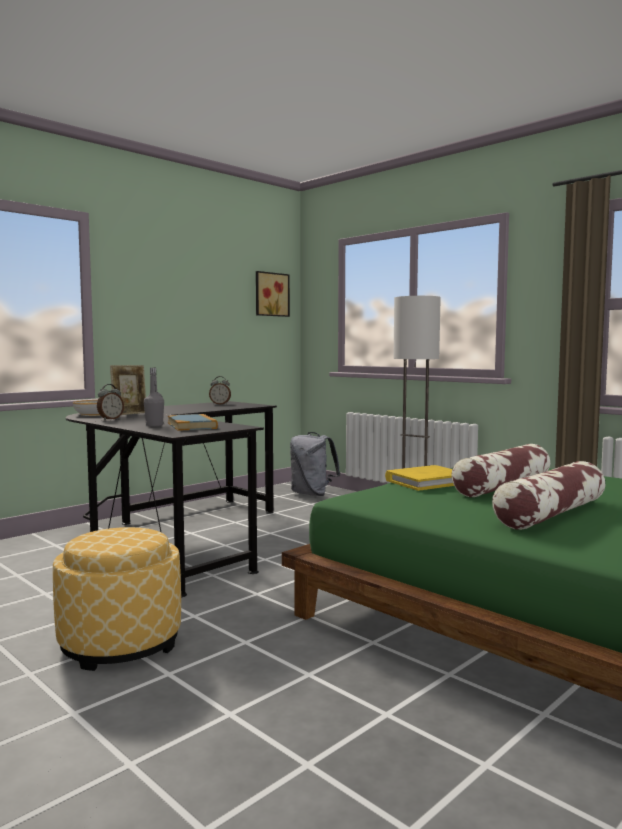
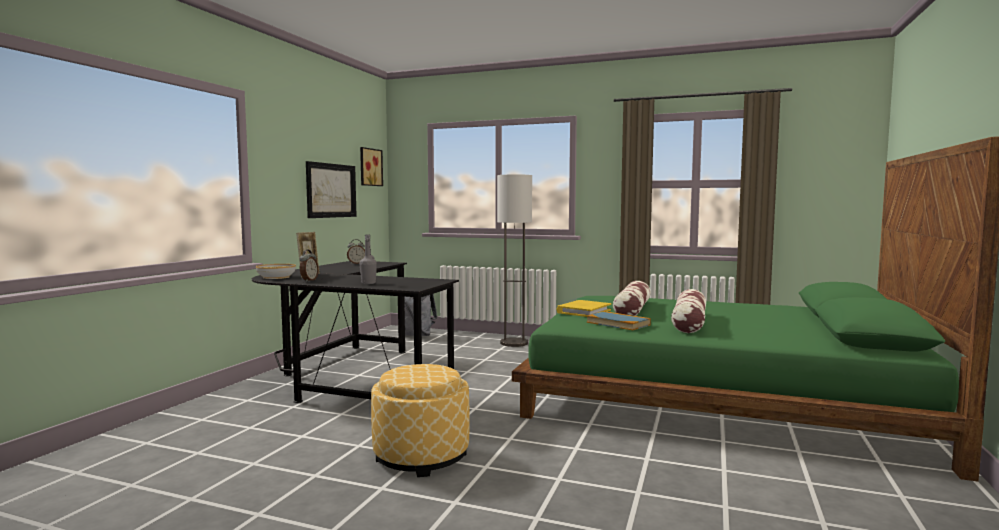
camera: 25 degrees left, 0 degrees up
book [168,414,218,431] -> book moved to [586,311,651,330]
none -> picture [306,161,357,218]

